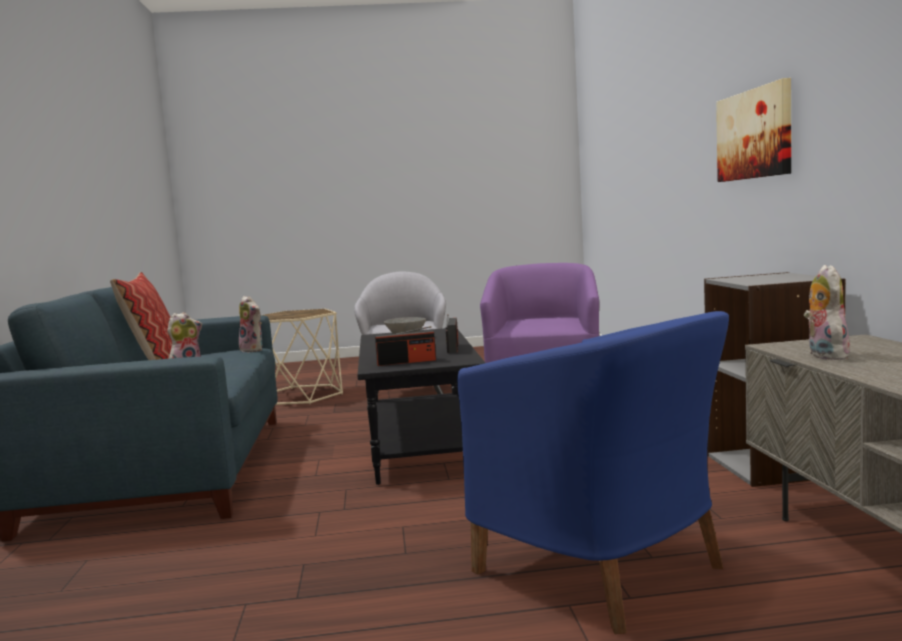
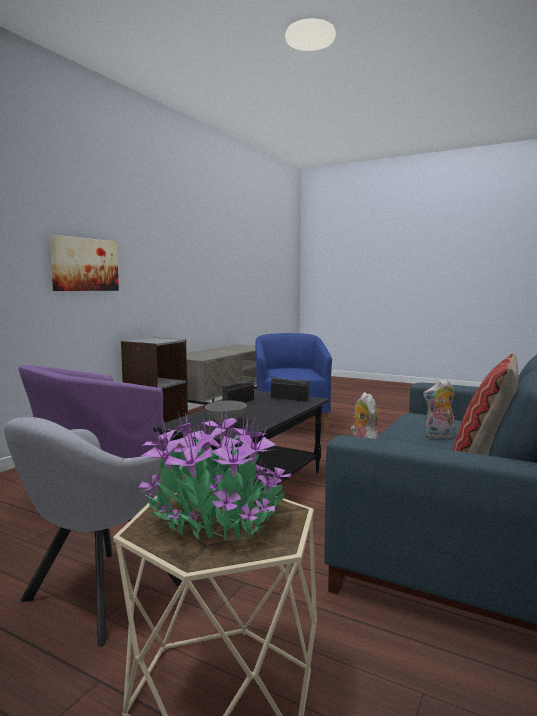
camera: 145 degrees left, 0 degrees up
plush toy [804,265,850,360] -> none
none -> potted plant [138,409,292,542]

